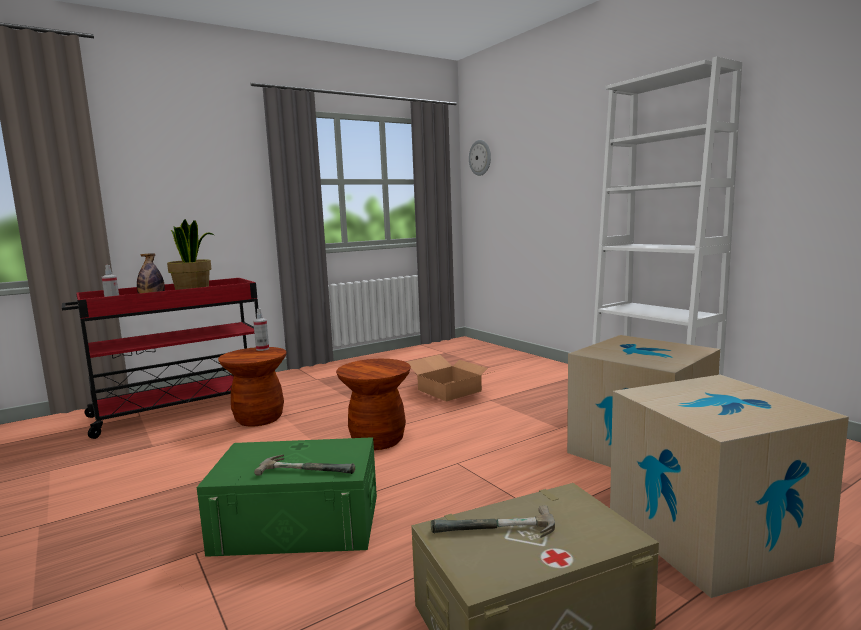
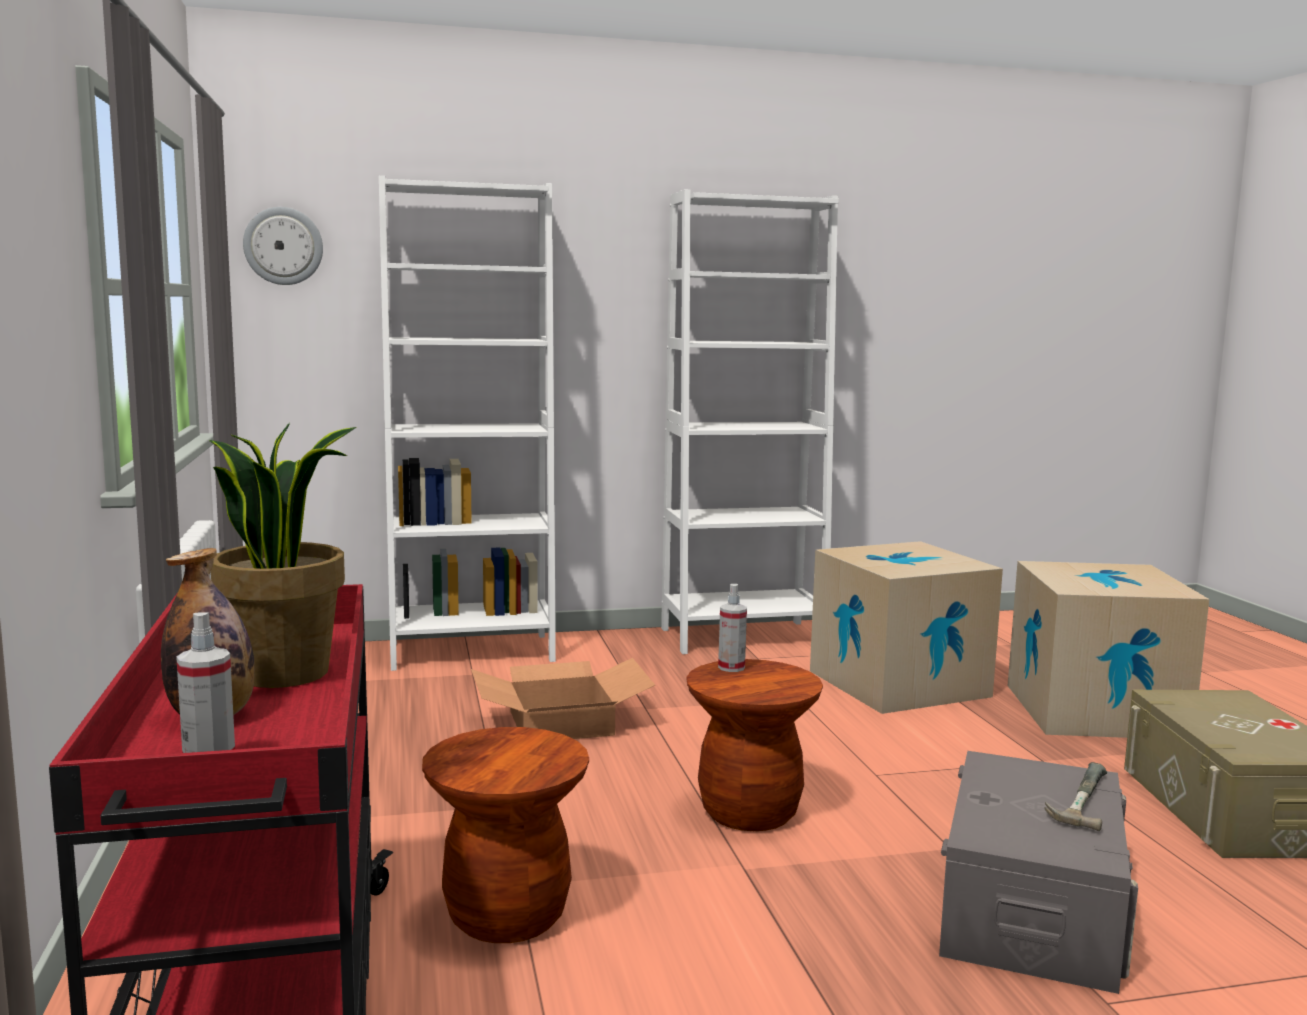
camera: 70 degrees left, 0 degrees up
green storage box [197,437,377,557] -> grey storage box [939,751,1138,994]
spray bottle [253,308,269,351] -> spray bottle moved to [718,584,747,672]
hammer [431,505,555,538] -> none
none -> white bookcase [379,176,556,671]

